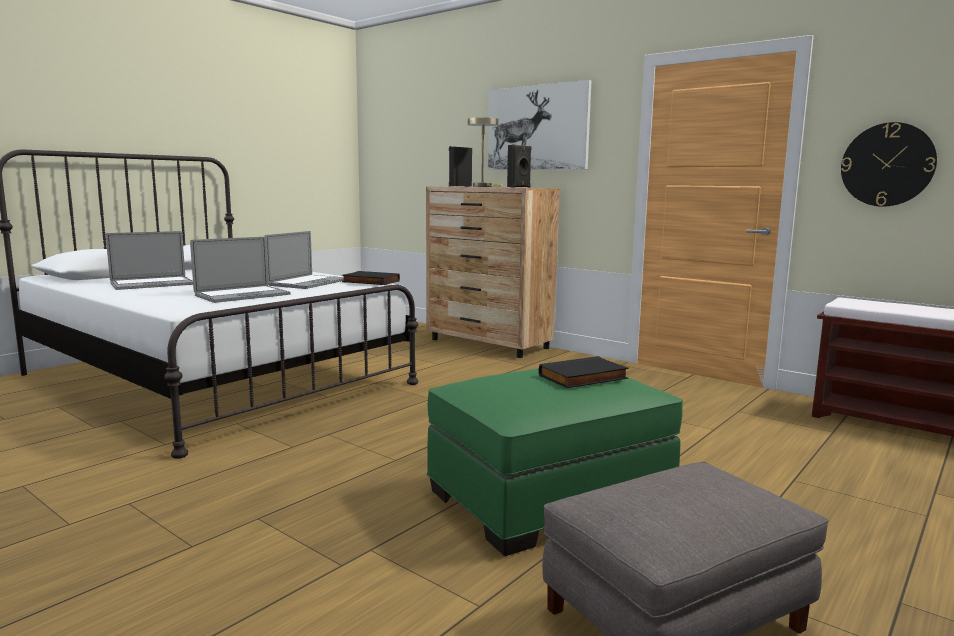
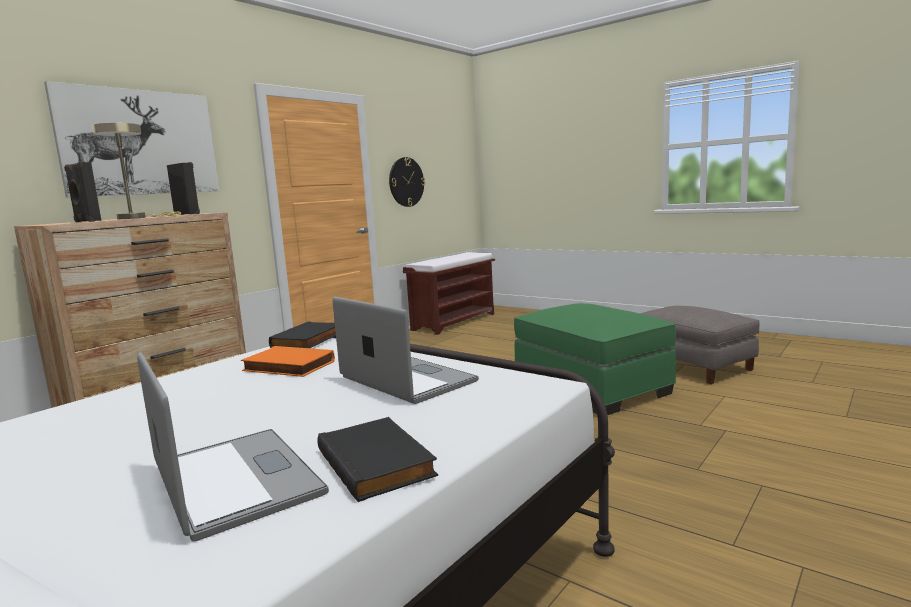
camera: 90 degrees left, 0 degrees up
laptop [265,231,344,289] -> orange book [241,346,335,377]
black book [539,356,629,388] -> black book moved to [317,417,438,502]

